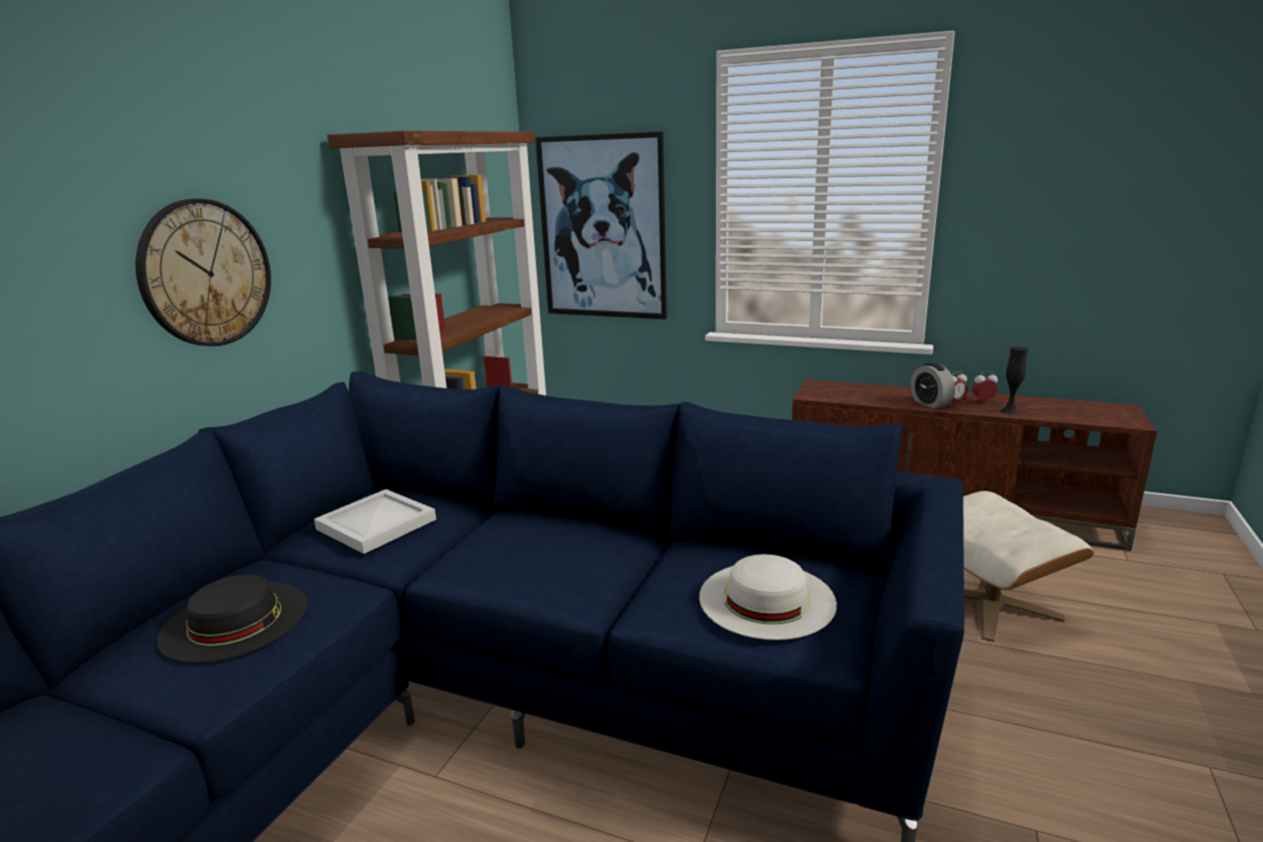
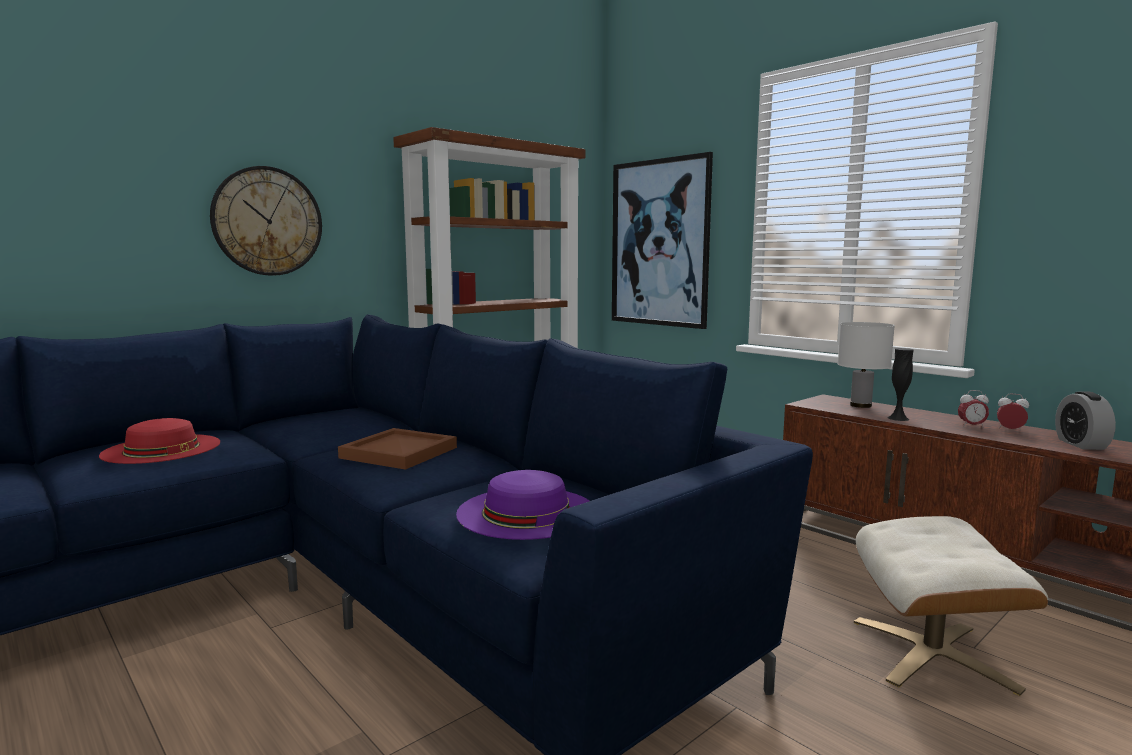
camera: 25 degrees right, 10 degrees down
black hat [157,575,308,663] -> red hat [99,418,220,464]
white tray [314,489,436,554] -> none
white hat [699,554,837,640] -> purple hat [456,470,589,540]
alarm clock [911,363,955,409] -> alarm clock moved to [1055,391,1116,450]
black vase [1000,346,1028,415] -> black vase moved to [888,348,914,421]
none -> brown tray [338,428,457,470]
none -> white table lamp [837,322,895,408]

